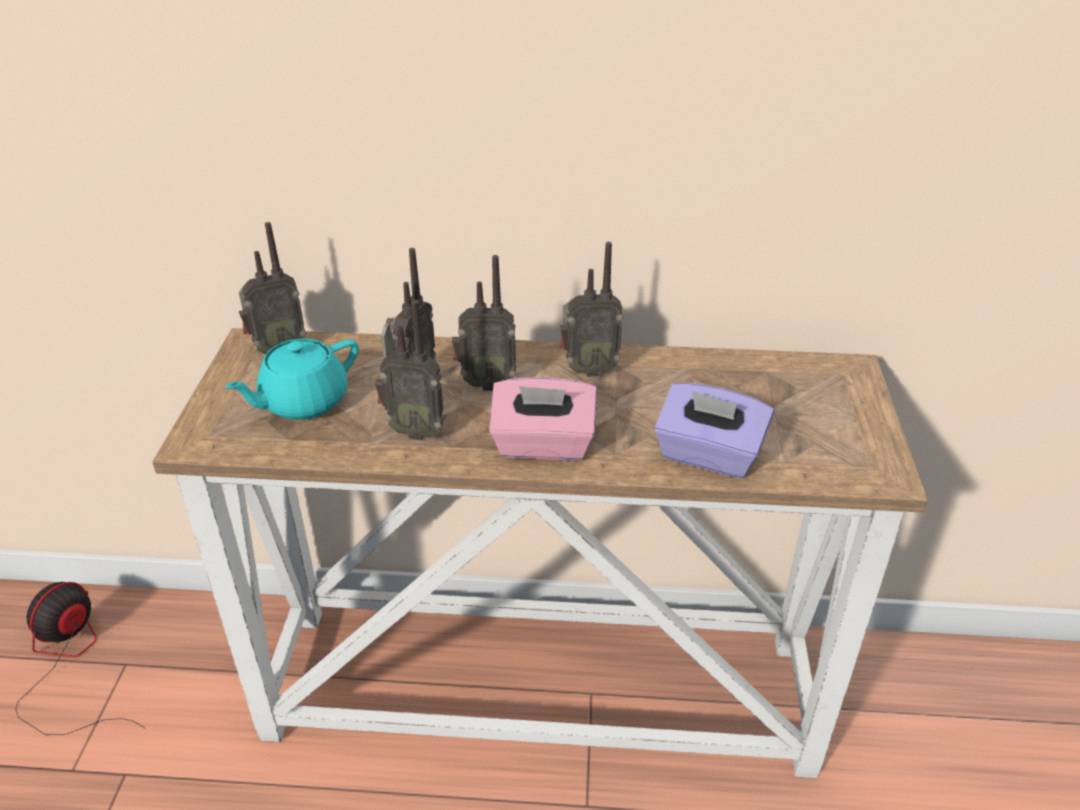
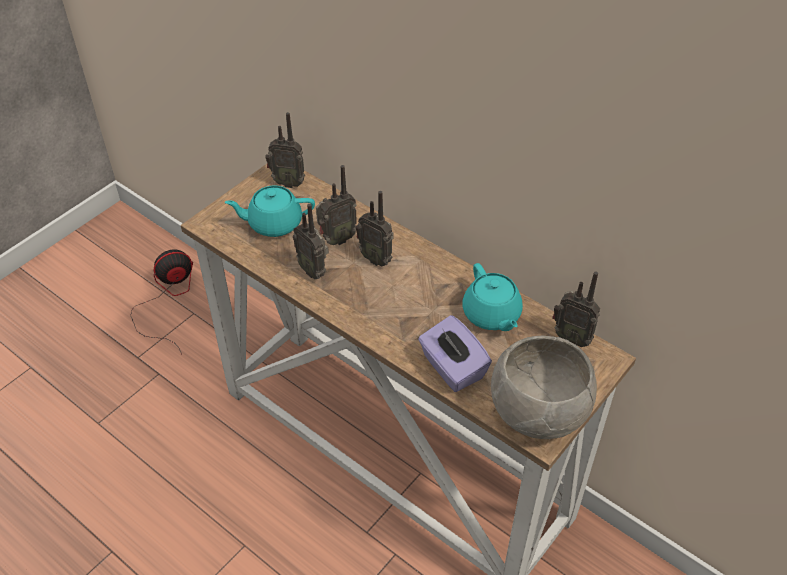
camera: 35 degrees right, 10 degrees up
pink tissue box [489,377,597,460] -> none
radio [559,242,623,377] -> radio moved to [552,272,600,347]
none -> turquoise teapot [463,263,523,331]
none -> grey bowl [491,335,597,439]

